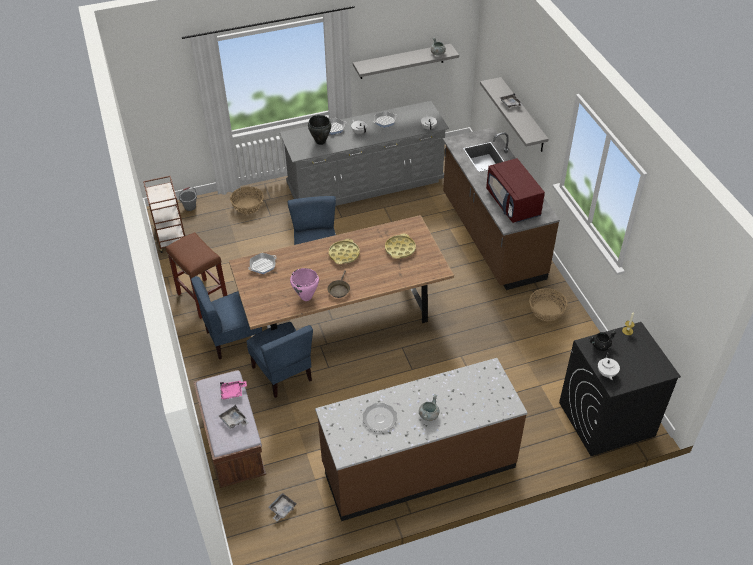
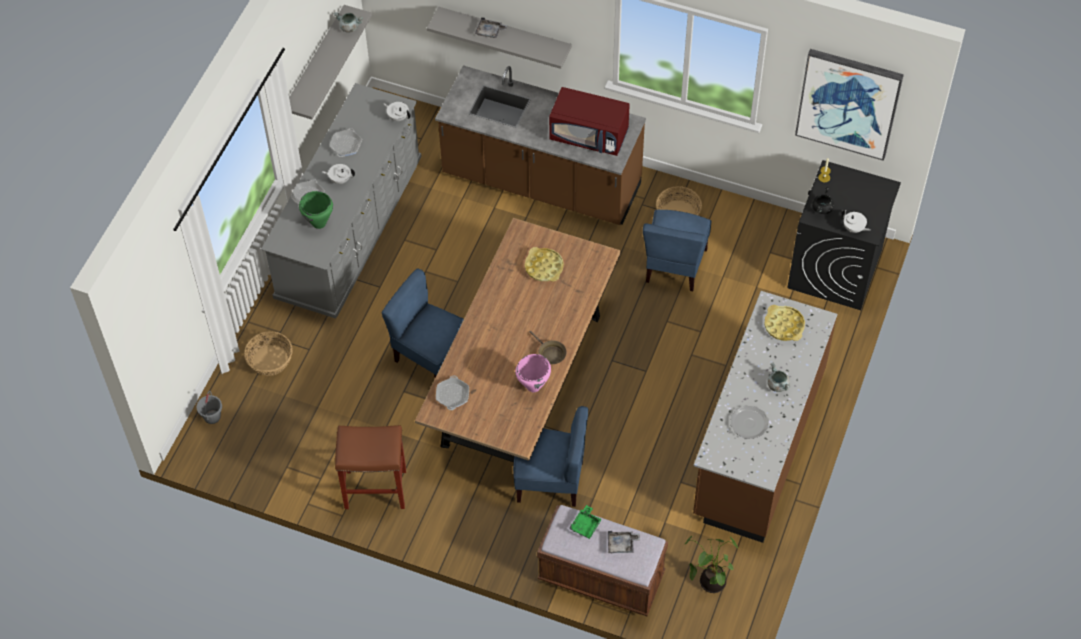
camera: 50 degrees left, 10 degrees up
brown cart [143,176,185,253] -> none
blue chair [191,276,262,359] -> blue chair moved to [643,210,712,291]
pink tray [220,381,247,400] -> green tray [569,505,602,539]
grey tray [268,493,296,522] -> potted plant [685,536,739,593]
black cooking pot [308,115,331,145] -> green cooking pot [299,191,333,229]
yellow tray [329,239,360,264] -> yellow tray moved to [764,305,805,341]
none -> picture [795,49,904,161]

